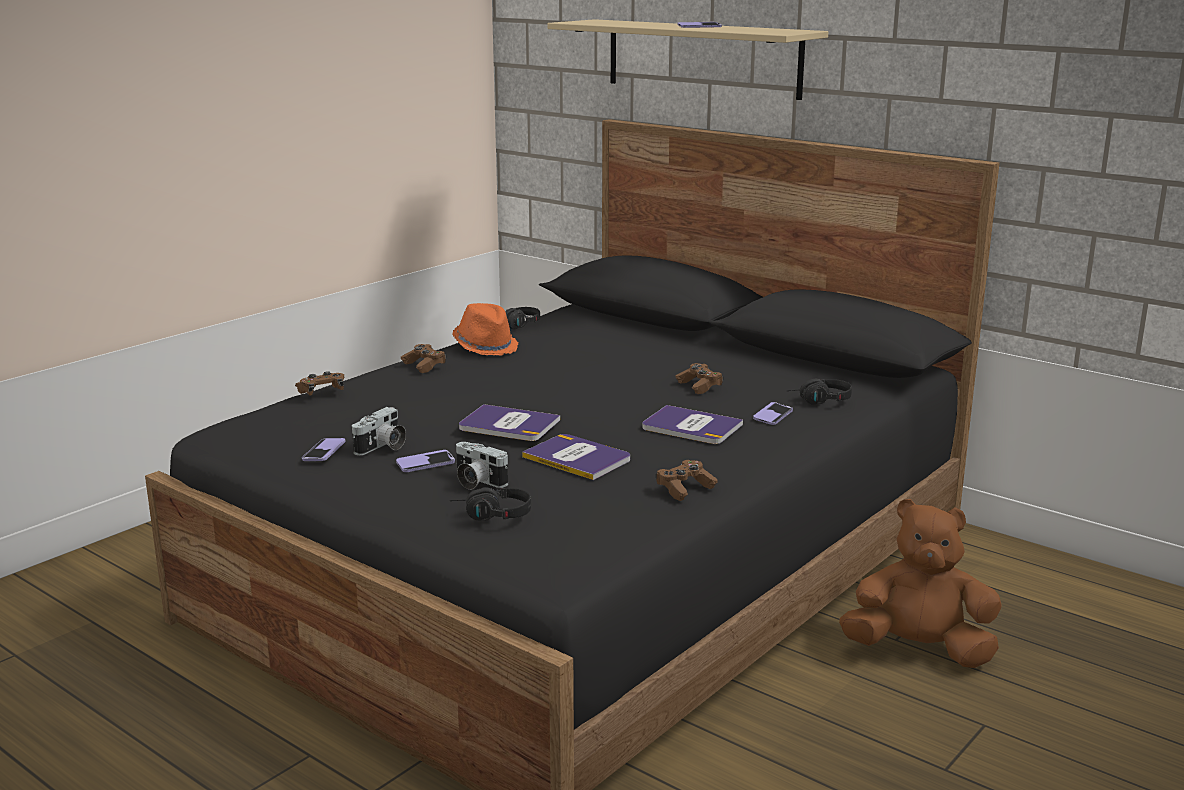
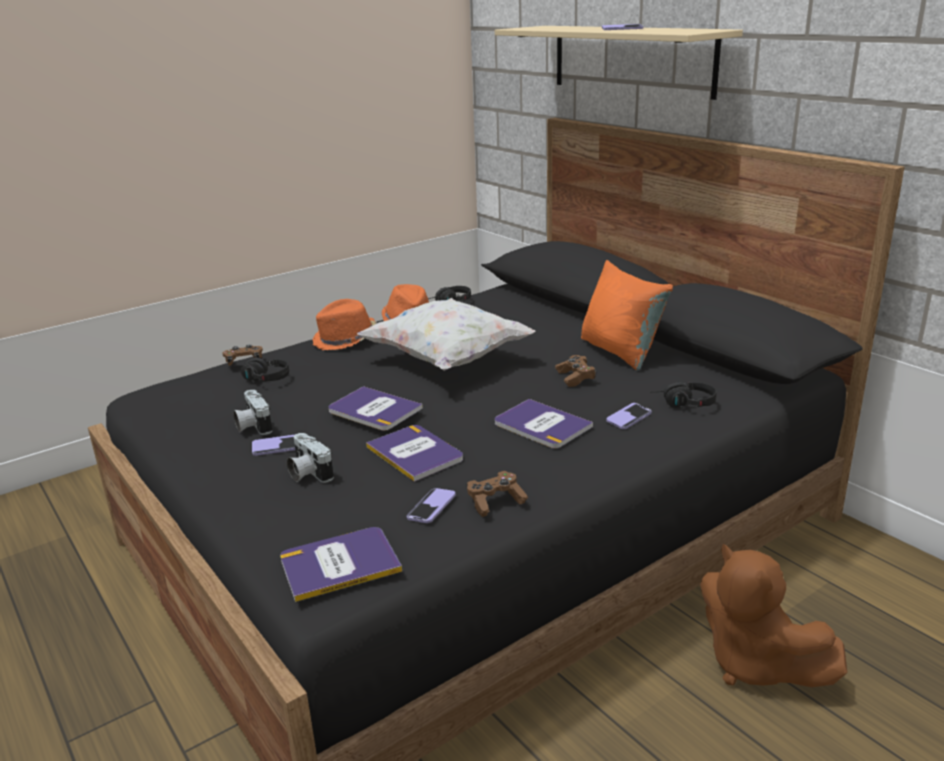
camera: 15 degrees right, 5 degrees up
phone [302,438,346,461] -> phone moved to [407,488,456,523]
camera [352,407,406,455] -> camera turned 105 degrees clockwise [233,390,272,435]
brown game controller [401,344,446,373] -> orange hat [313,299,377,350]
black headphones [450,487,531,521] -> black headphones moved to [235,358,289,382]
brown plush toy [839,499,1002,668] -> brown plush toy turned 150 degrees counterclockwise [700,544,848,687]
none -> book [280,527,402,602]
none -> white pillow [357,298,535,371]
none -> orange pillow [581,260,673,371]

